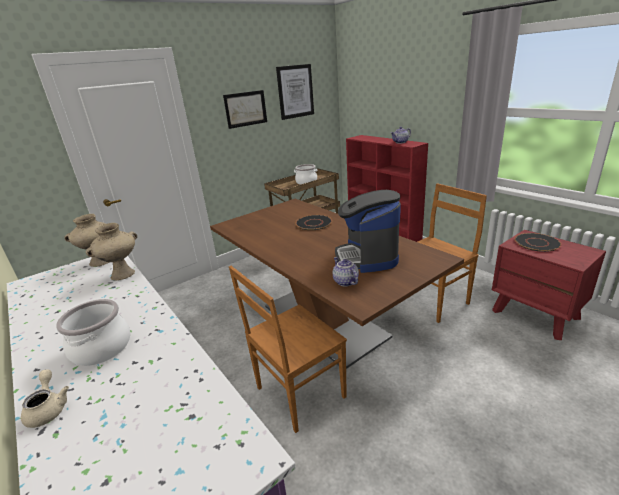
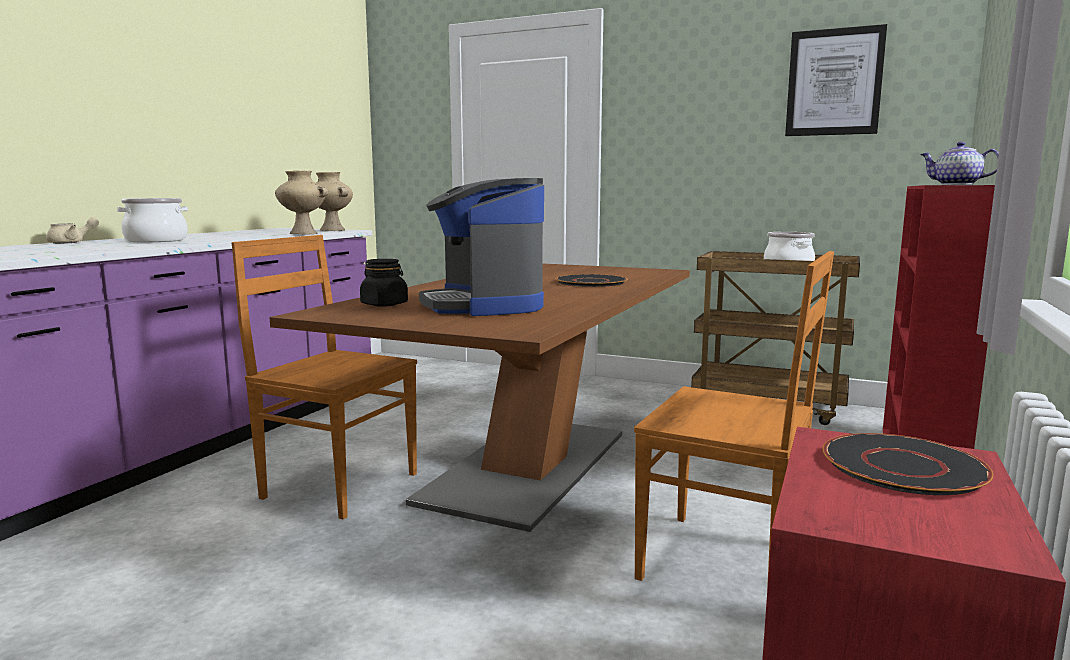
camera: 60 degrees right, 15 degrees down
picture [223,90,267,129] -> none
teapot [333,257,359,286] -> black jar [360,259,408,307]
coffee machine [335,190,401,273] -> coffee machine turned 75 degrees counterclockwise [419,178,544,316]

